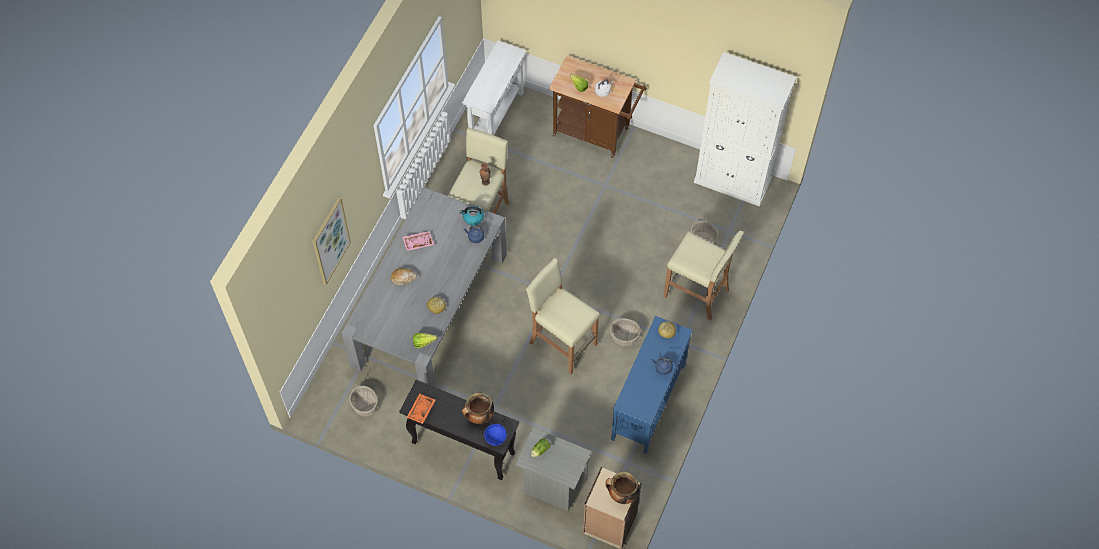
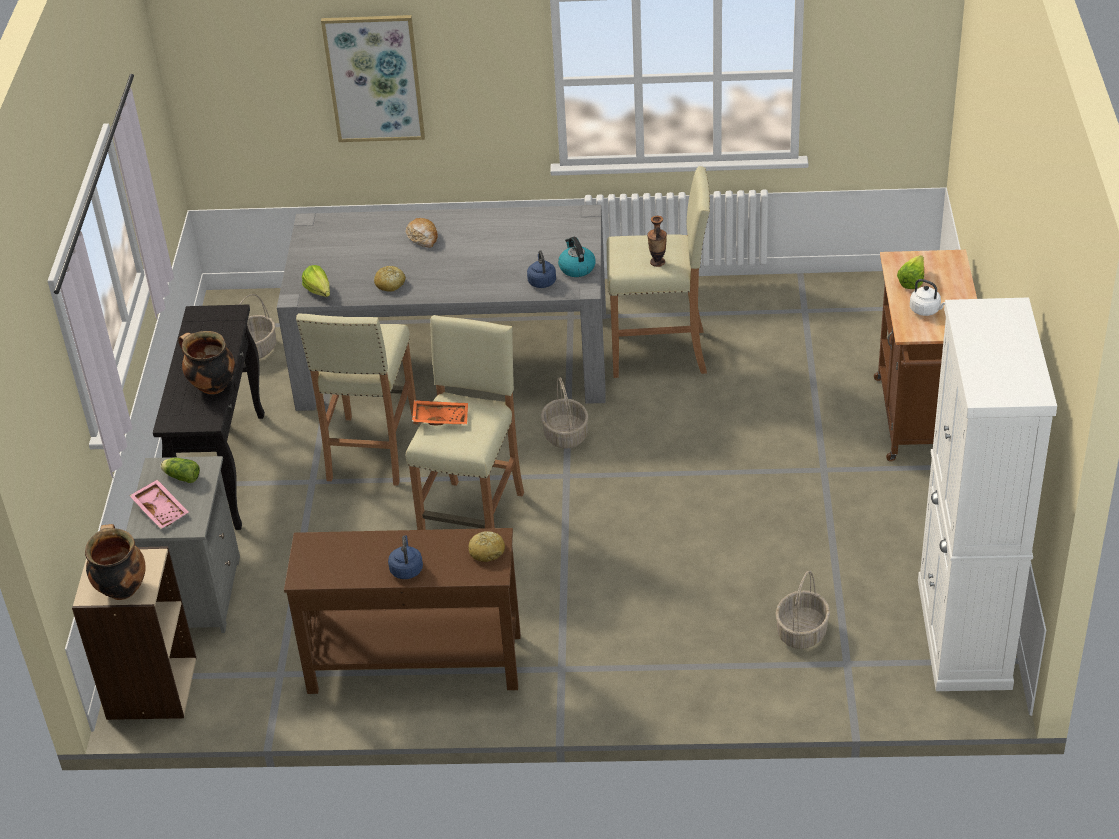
camera: 70 degrees right, 20 degrees down
pink tray [402,231,434,251] -> pink tray moved to [129,479,189,529]
orange tray [406,393,435,424] -> orange tray moved to [412,400,468,425]
white console table [462,40,527,135] -> none
blue bowl [484,424,507,446] -> none
basket [610,318,641,346] -> basket moved to [541,377,588,449]
blue console table [611,316,693,454] -> brown console table [284,528,521,694]
beige stool [663,231,744,320] -> beige stool moved to [296,313,419,486]

